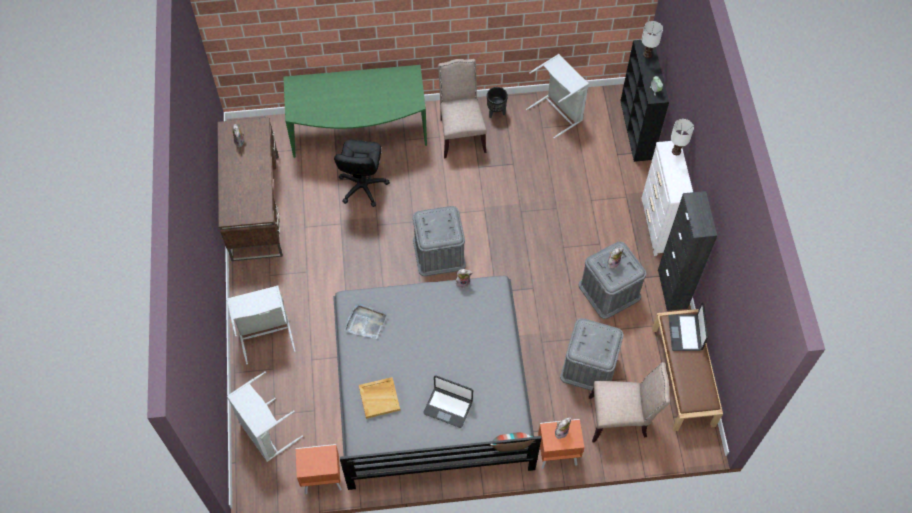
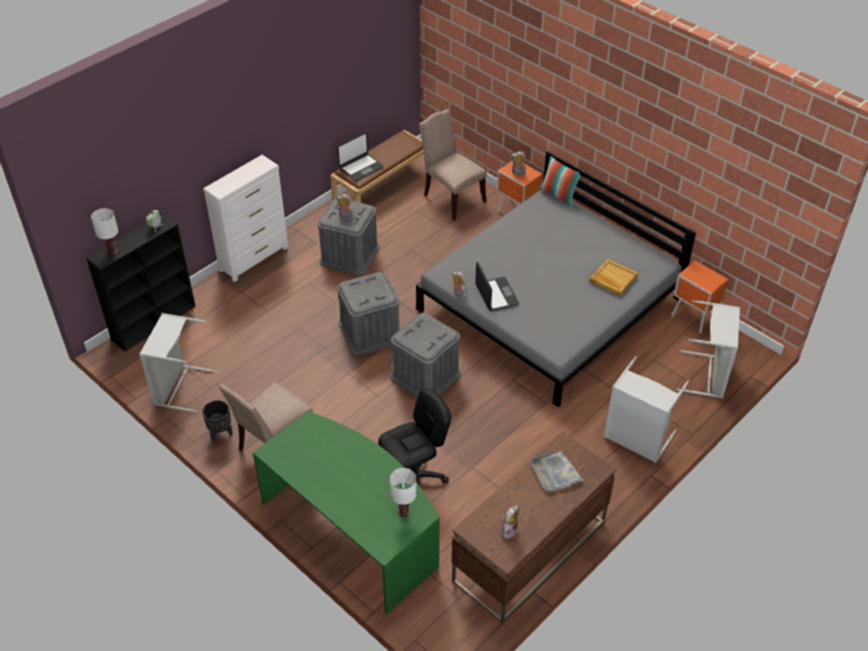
camera: 130 degrees left, 15 degrees down
grey tray [344,304,387,339] -> grey tray moved to [530,452,583,491]
laptop [423,375,473,428] -> laptop moved to [475,262,519,312]
grey storage box [560,318,624,391] -> grey storage box moved to [337,272,399,356]
black cabinet [658,191,717,311] -> none
white table lamp [671,119,694,155] -> white table lamp moved to [390,468,416,517]

